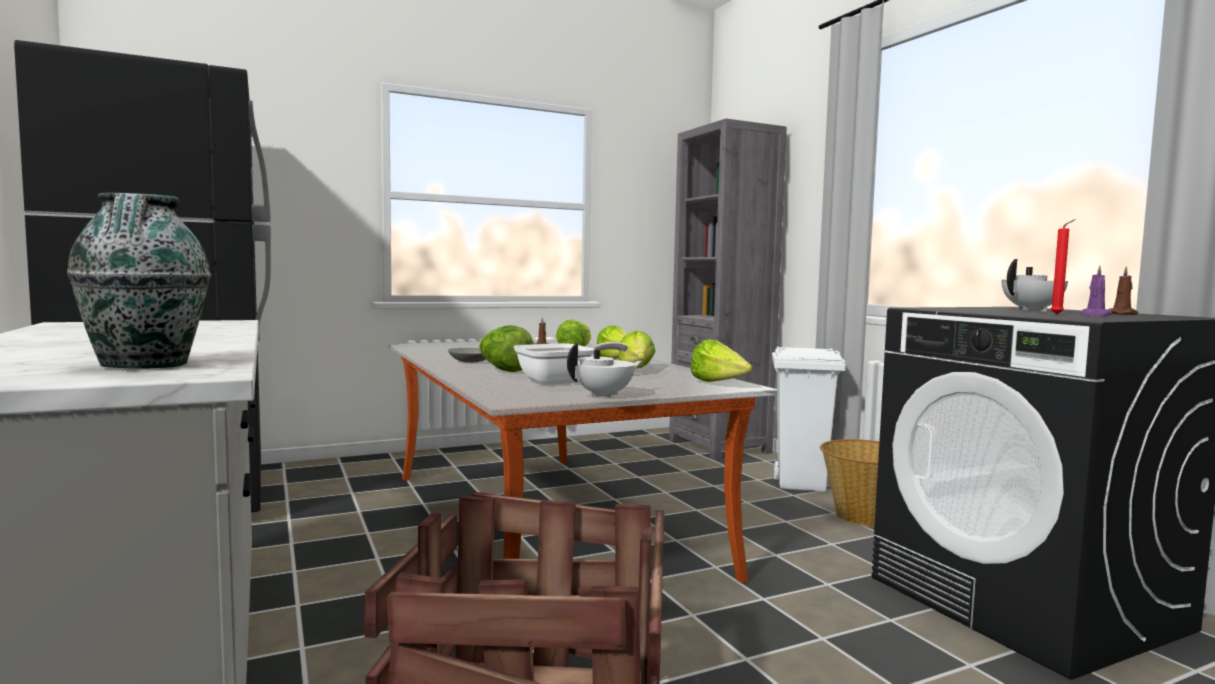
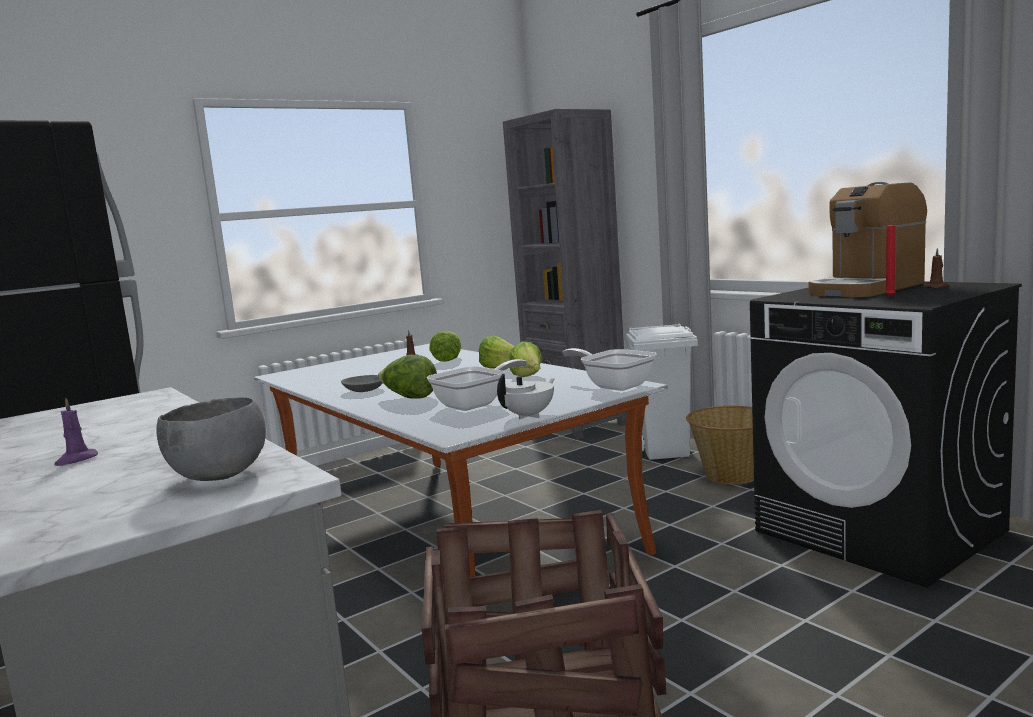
camera: 10 degrees left, 5 degrees up
vase [67,193,211,369] -> grey bowl [156,397,266,481]
lettuce [691,339,752,382] -> frying pan [562,348,657,391]
white teapot [1002,259,1068,312] -> coffee machine [808,182,927,298]
purple candle [1080,265,1113,316] -> purple candle moved to [54,398,98,466]

